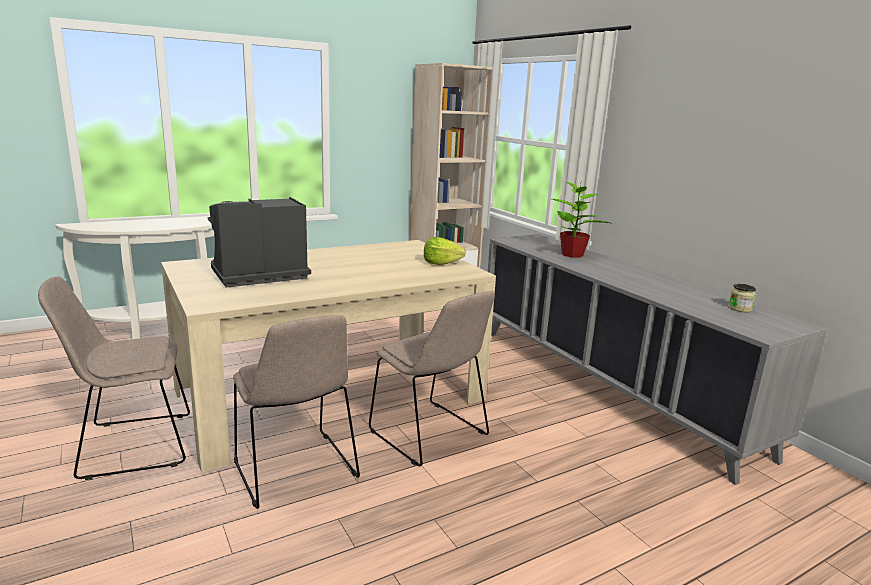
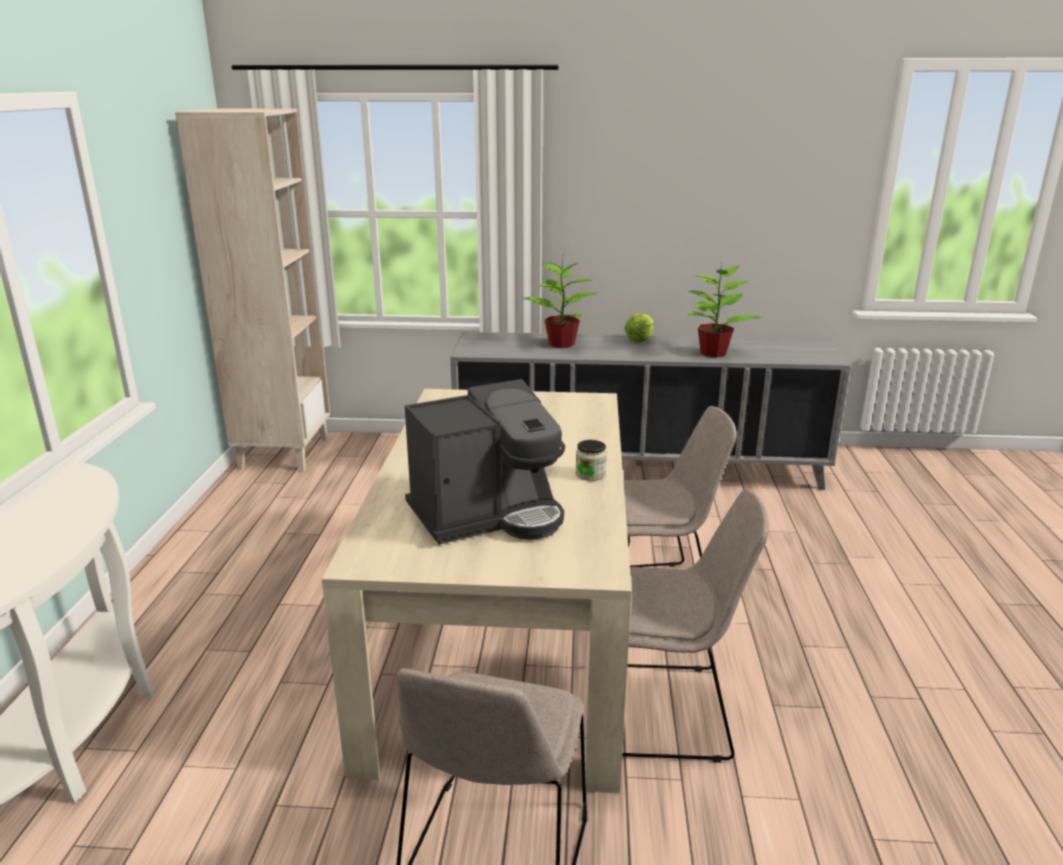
camera: 55 degrees left, 5 degrees up
coffee machine [208,197,311,288] -> coffee machine turned 120 degrees counterclockwise [405,379,565,544]
lettuce [424,237,466,265] -> lettuce moved to [624,313,654,342]
jar [728,284,756,312] -> jar moved to [576,440,607,481]
none -> potted plant [688,264,761,358]

